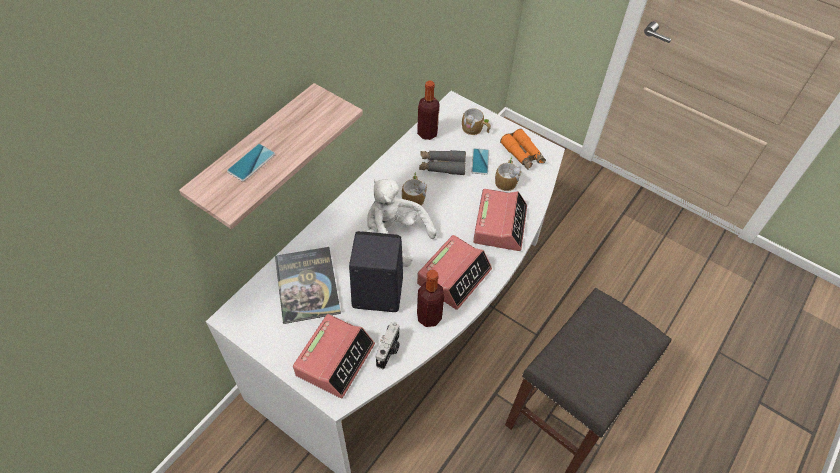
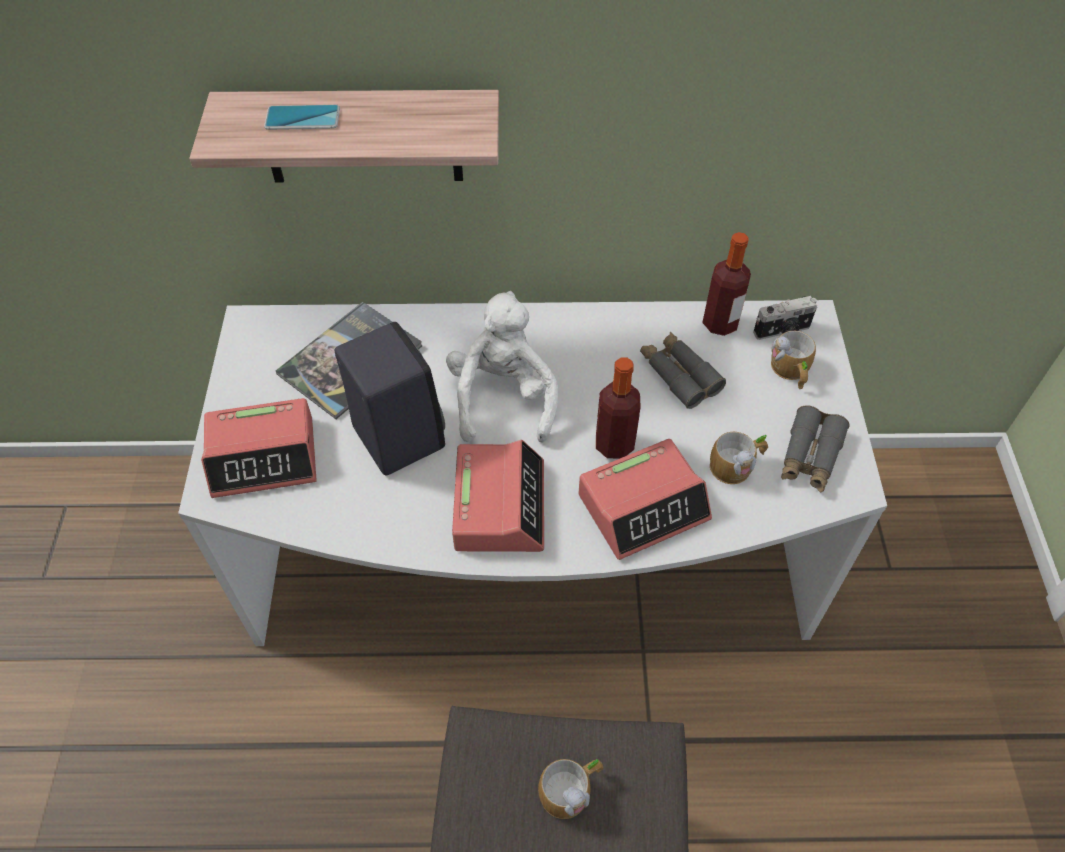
camera: 55 degrees right, 0 degrees up
camera [376,322,400,369] -> camera moved to [753,296,817,340]
mug [402,173,427,205] -> mug moved to [538,759,603,819]
alarm clock [417,235,492,310] -> alarm clock turned 90 degrees counterclockwise [452,440,544,552]
bottle [417,270,444,327] -> bottle moved to [596,357,641,459]
phone [471,148,489,175] -> none
orange binoculars [500,129,546,170] -> grey binoculars [781,405,850,492]

